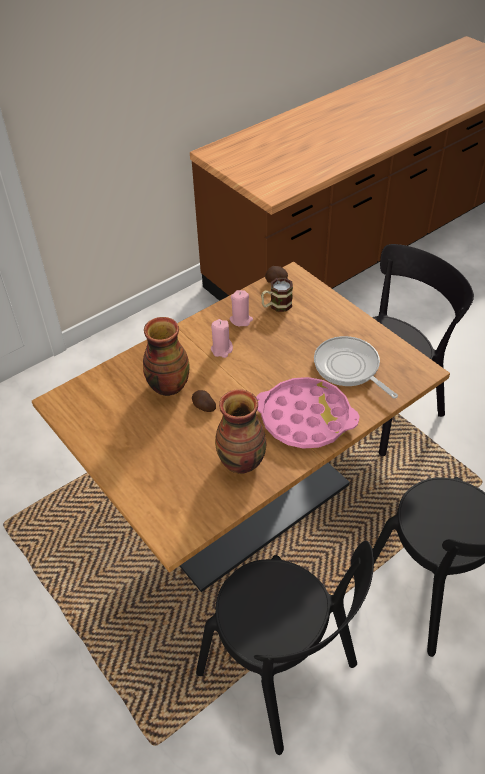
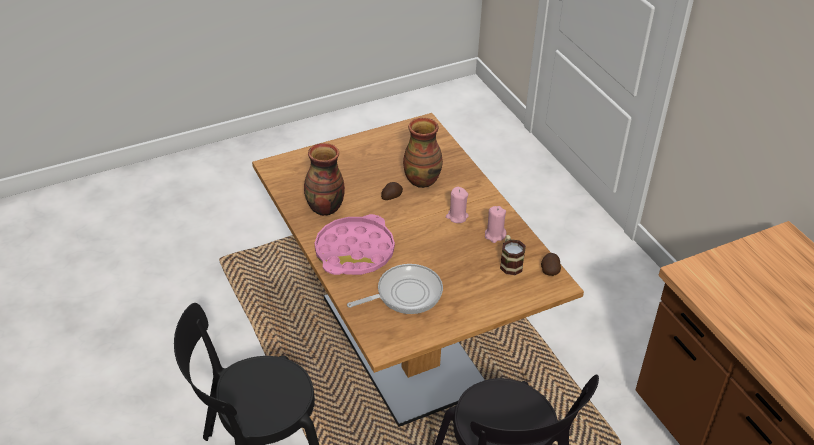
camera: 100 degrees right, 5 degrees down
black chair [196,541,374,755] -> none

